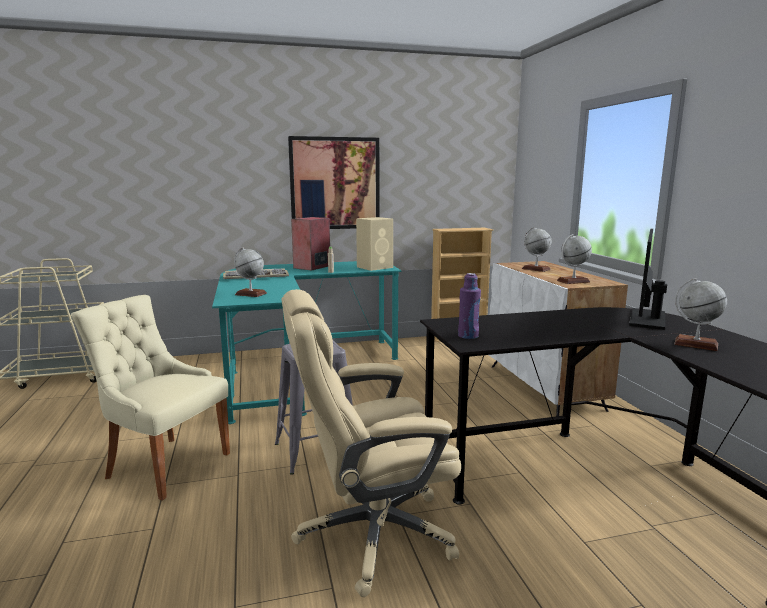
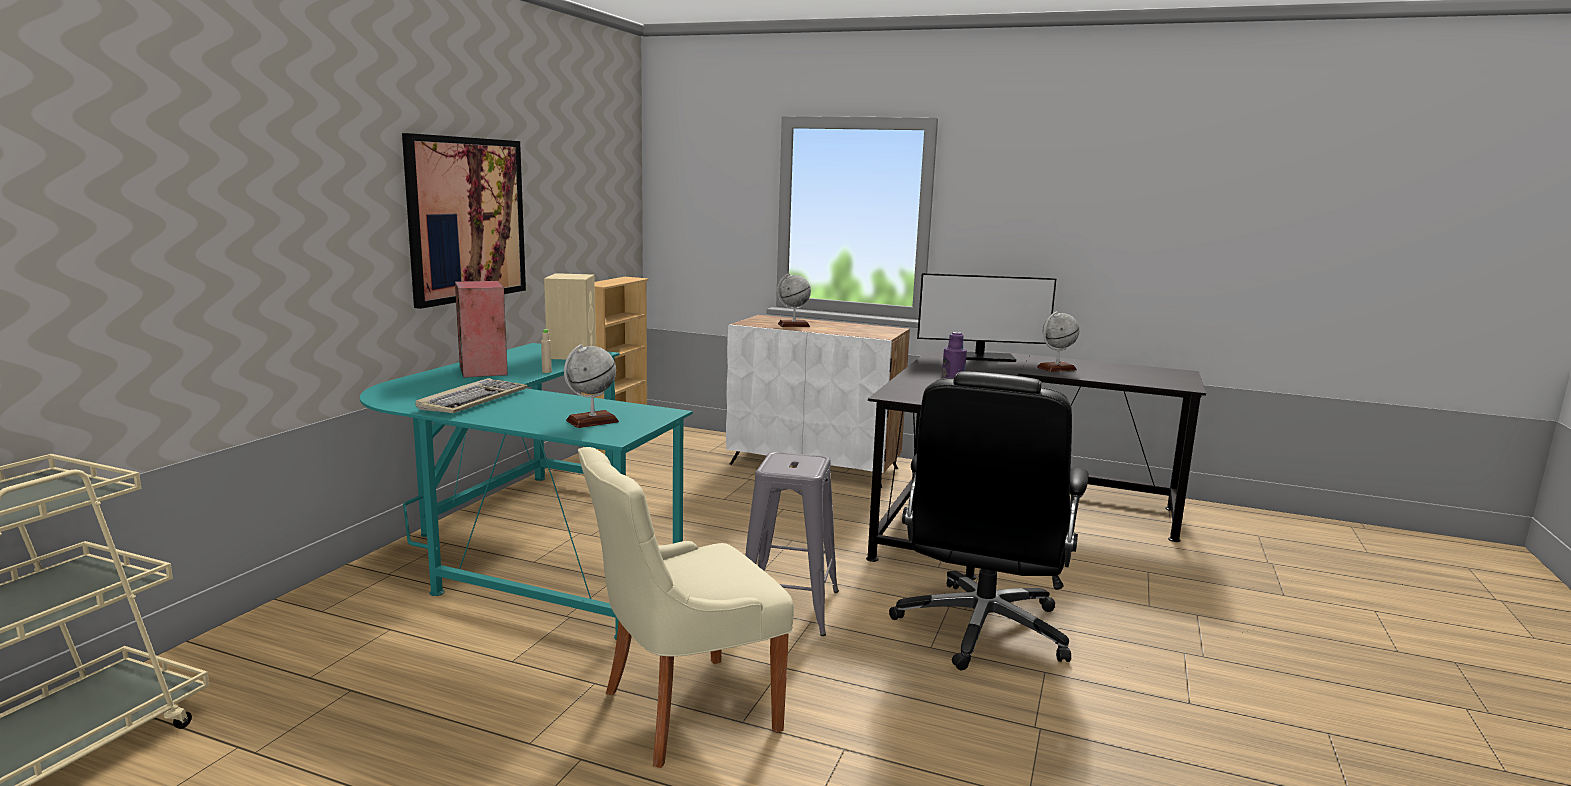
camera: 55 degrees left, 0 degrees up
beige office chair [282,289,461,597] -> black office chair [889,371,1089,670]
globe [557,234,592,284] -> none
monitor [629,228,667,330] -> monitor turned 60 degrees counterclockwise [917,273,1056,362]

